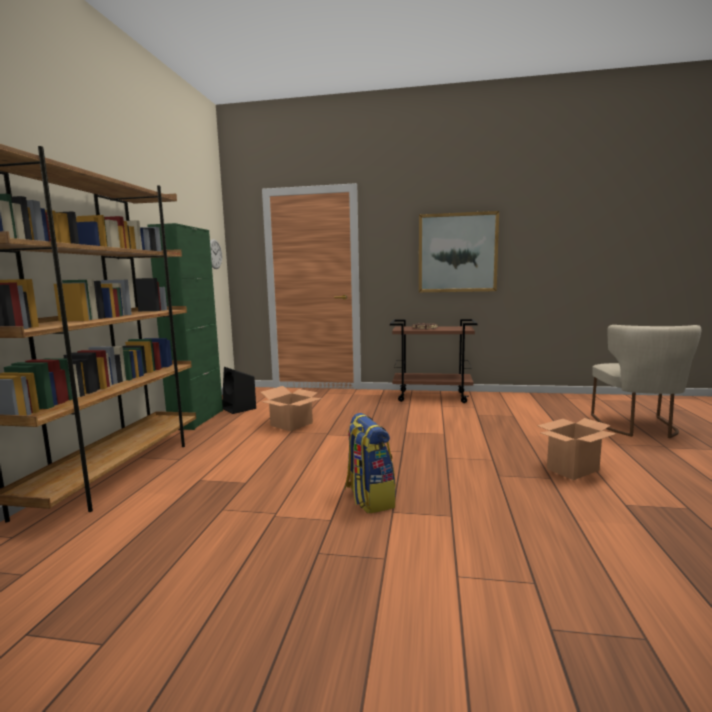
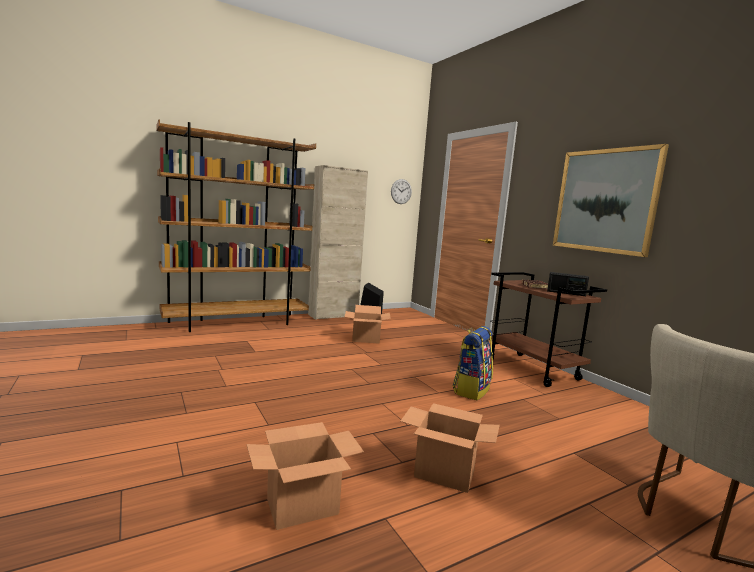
camera: 50 degrees right, 0 degrees up
green cabinet [147,223,223,430] -> beige cabinet [308,165,368,320]
backpack [345,413,396,513] -> backpack moved to [453,326,493,400]
none -> cardboard box [246,422,364,530]
none -> radio [547,272,589,296]

